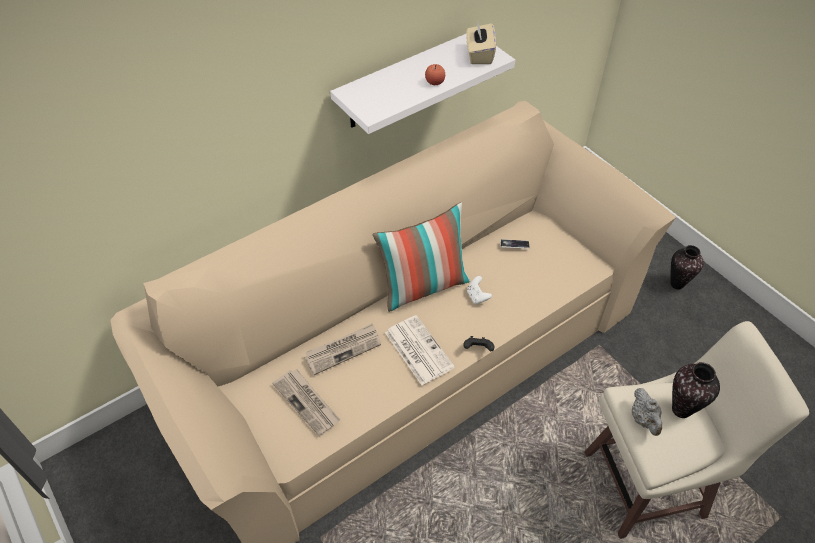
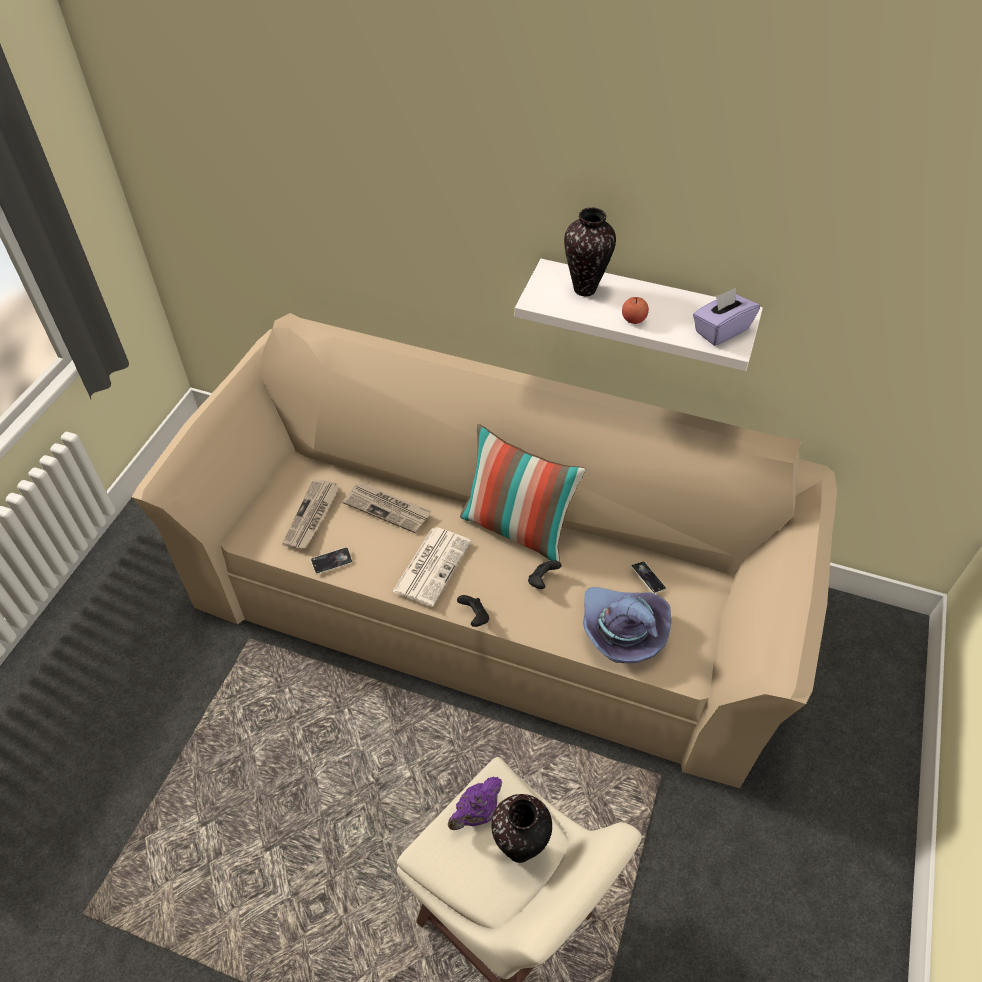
camera: 55 degrees right, 0 degrees up
beige tissue box [466,23,496,64] -> purple tissue box [693,288,760,346]
white game controller [467,276,492,304] -> black game controller [528,560,561,589]
grey teapot [632,388,662,436] -> purple teapot [448,776,502,830]
vase [670,245,704,289] -> vase moved to [564,207,616,296]
none -> phone [311,547,353,574]
none -> purple hat [583,587,671,663]

